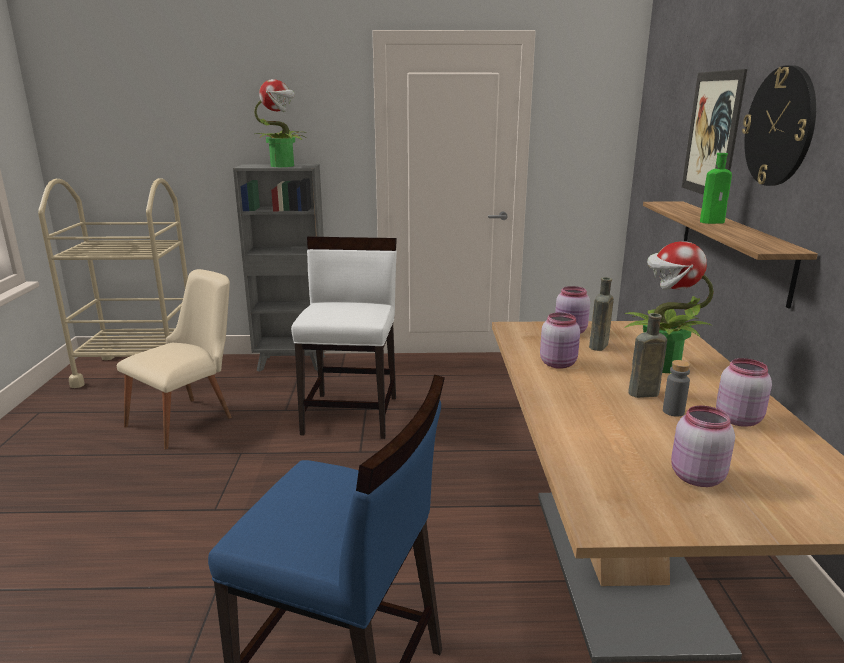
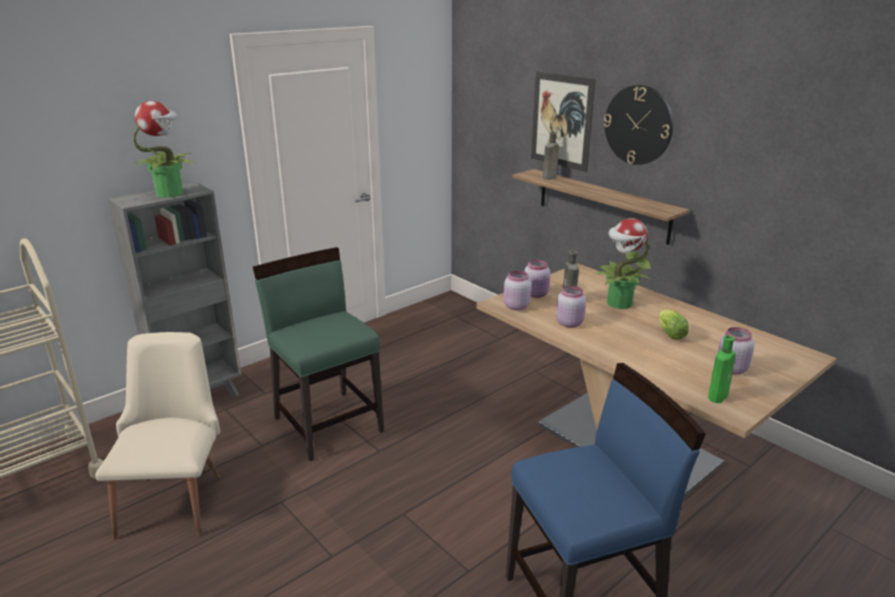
camera: 40 degrees left, 5 degrees up
white chair [291,236,397,439] -> green chair [253,247,384,461]
brown bottle [628,313,667,398] -> brown bottle moved to [543,131,559,180]
grey bottle [663,360,690,417] -> lettuce [658,309,689,339]
green bottle [700,153,732,224] -> green bottle moved to [708,335,736,403]
pink jar [716,358,772,427] -> pink jar moved to [504,271,531,310]

